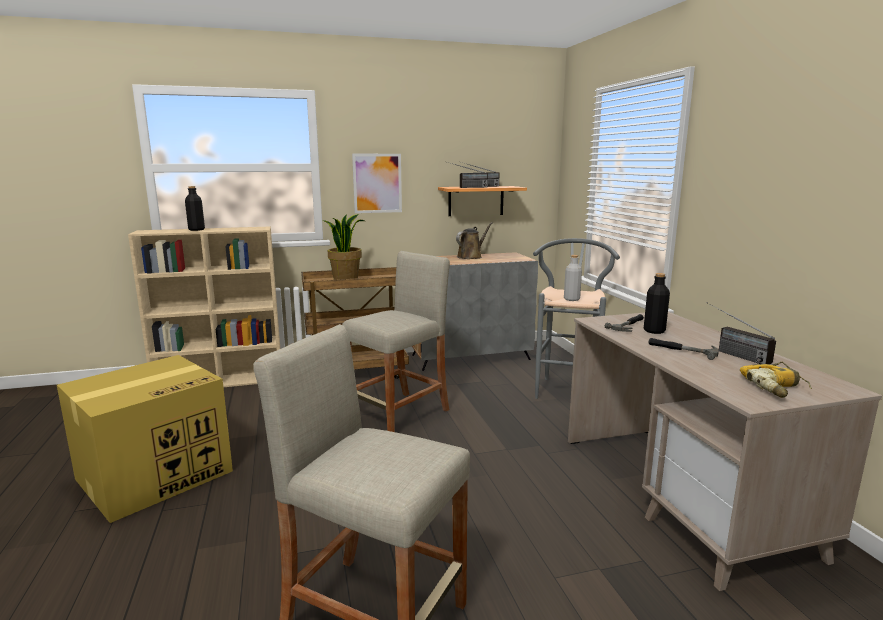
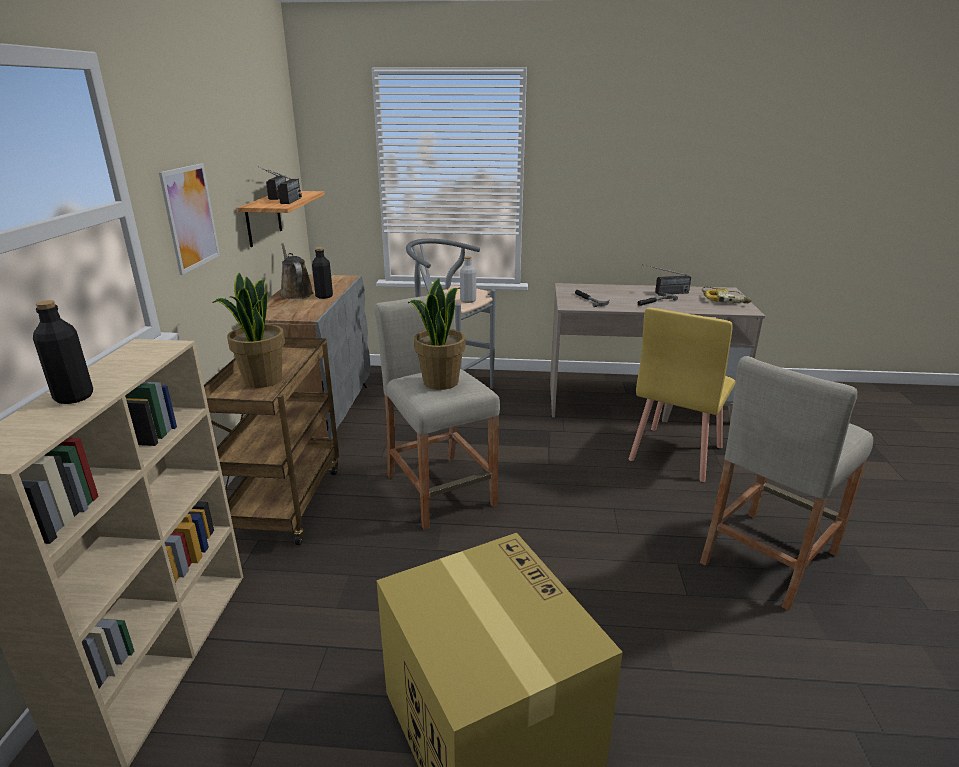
camera: 70 degrees left, 10 degrees up
black bottle [644,273,670,334] -> black bottle moved to [312,247,333,299]
none -> potted plant [408,278,466,390]
none -> yellow chair [629,308,735,482]

